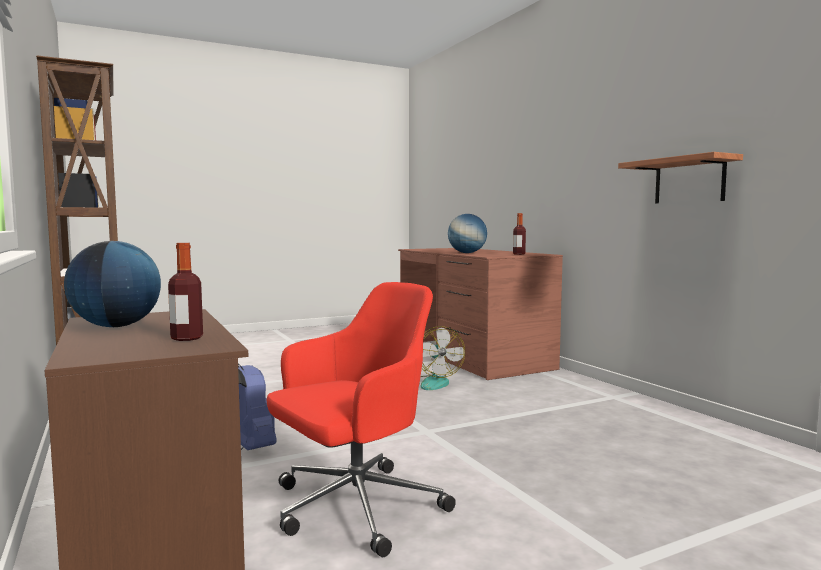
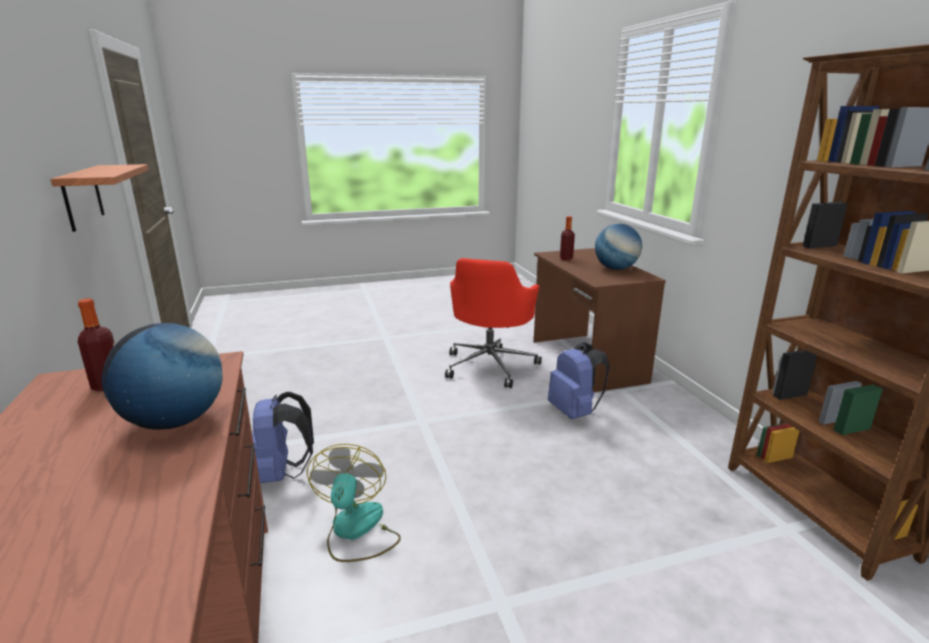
camera: 170 degrees left, 15 degrees up
red office chair [267,282,456,557] -> red office chair turned 45 degrees counterclockwise [445,258,542,388]
none -> blue backpack [252,392,314,483]

